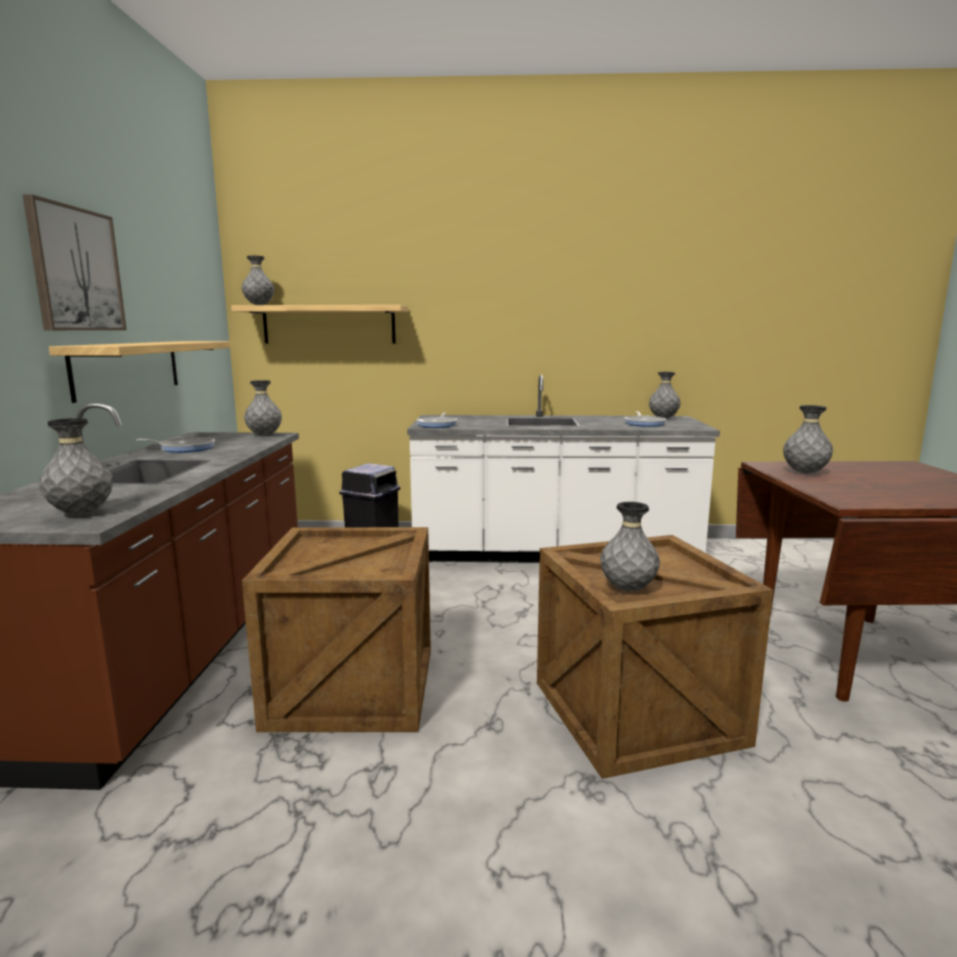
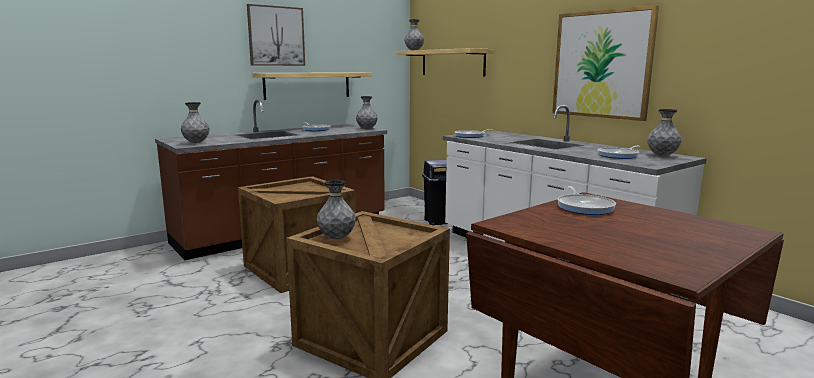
camera: 50 degrees right, 0 degrees up
grey vase [783,405,833,474] -> frying pan [557,186,616,215]
none -> picture [552,5,659,121]

